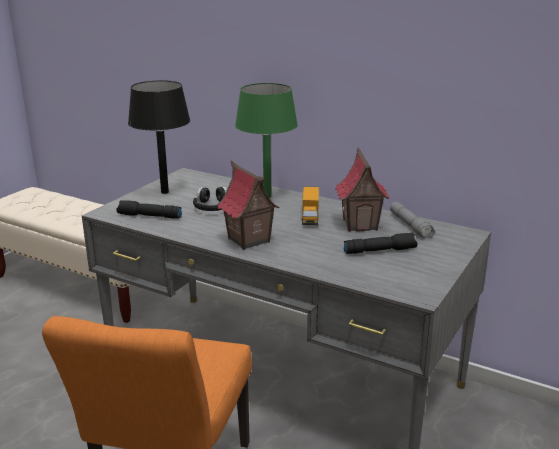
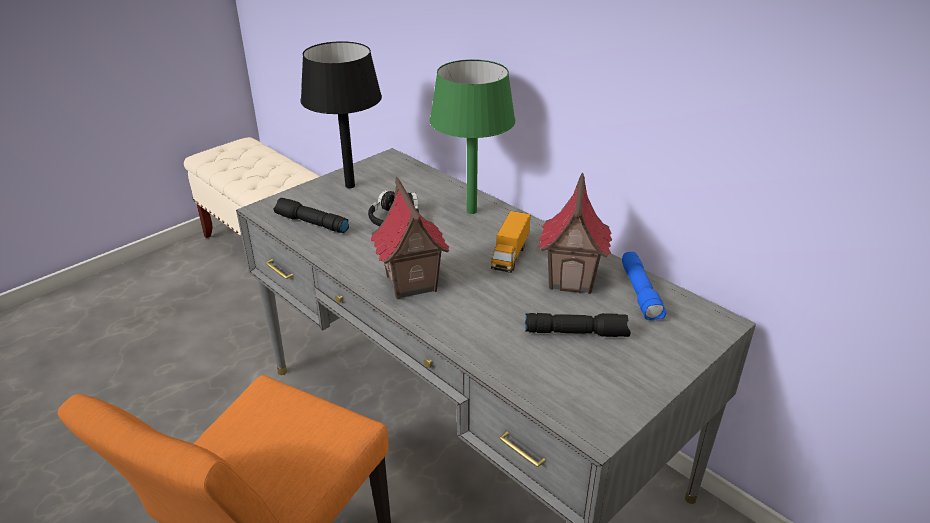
camera: 15 degrees right, 10 degrees up
grey flashlight [390,202,435,238] -> blue flashlight [622,252,666,320]

